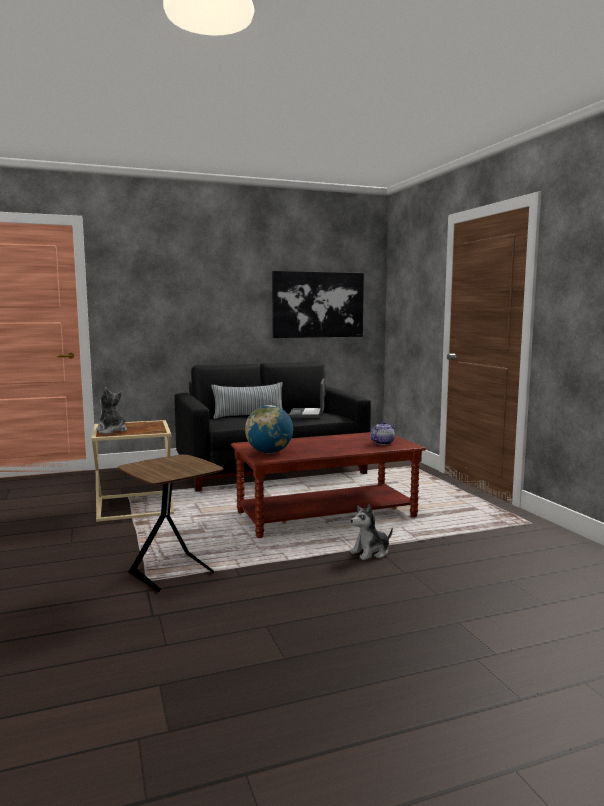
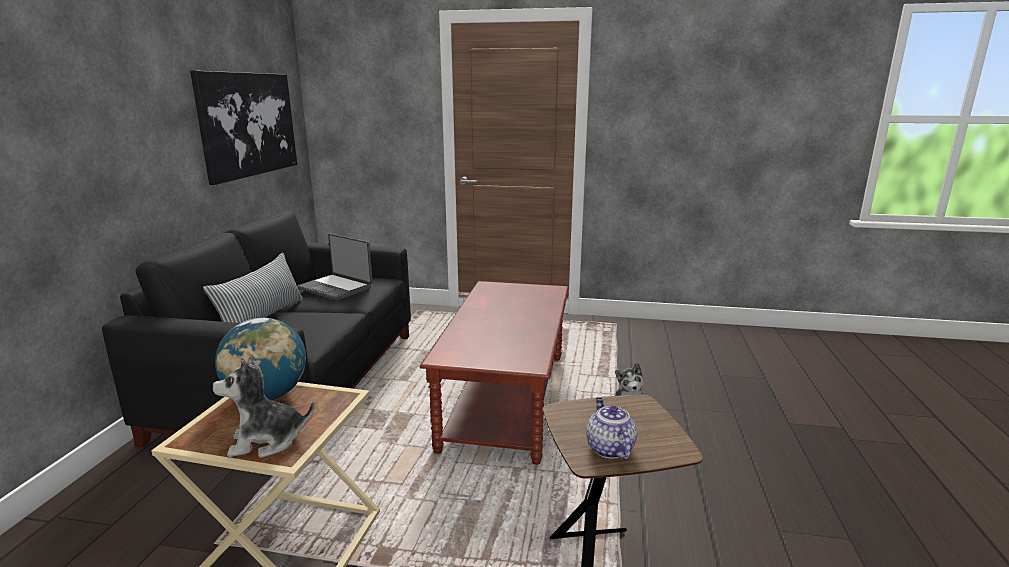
camera: 60 degrees left, 10 degrees up
globe [245,405,293,453] -> globe moved to [215,318,306,400]
teapot [370,421,396,445] -> teapot moved to [586,398,637,460]

